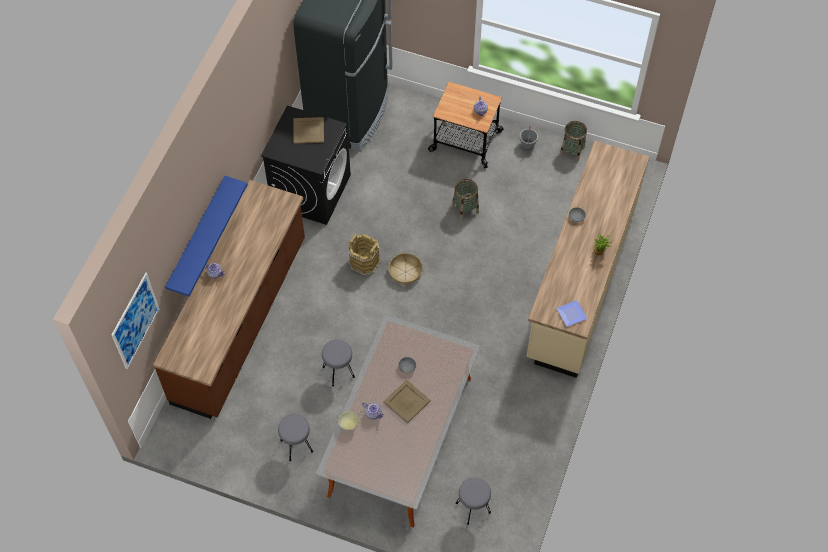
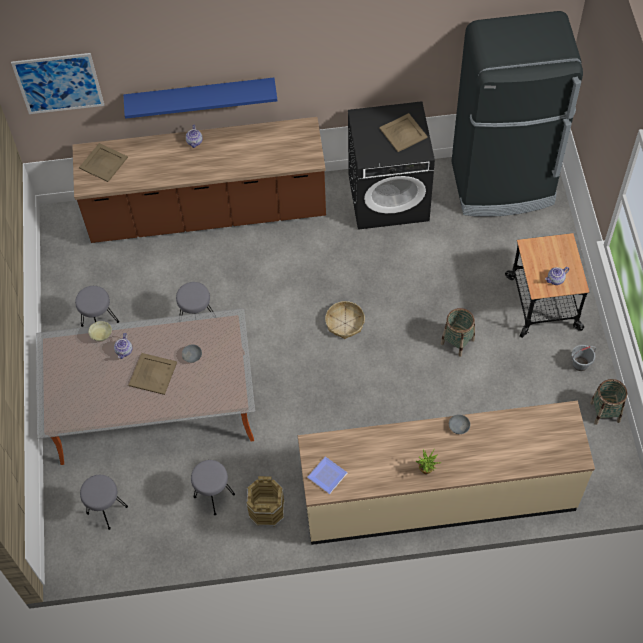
camera: 65 degrees right, 0 degrees up
brown bucket [348,234,380,276] -> brown bucket moved to [246,476,285,526]
none -> beige tray [79,143,128,182]
none -> grey stool [191,460,235,515]

